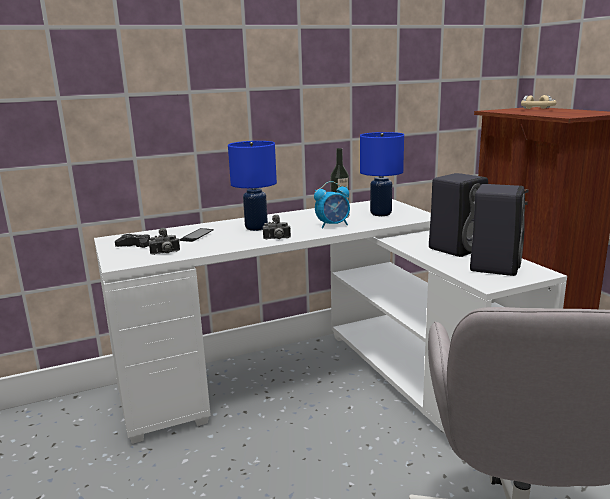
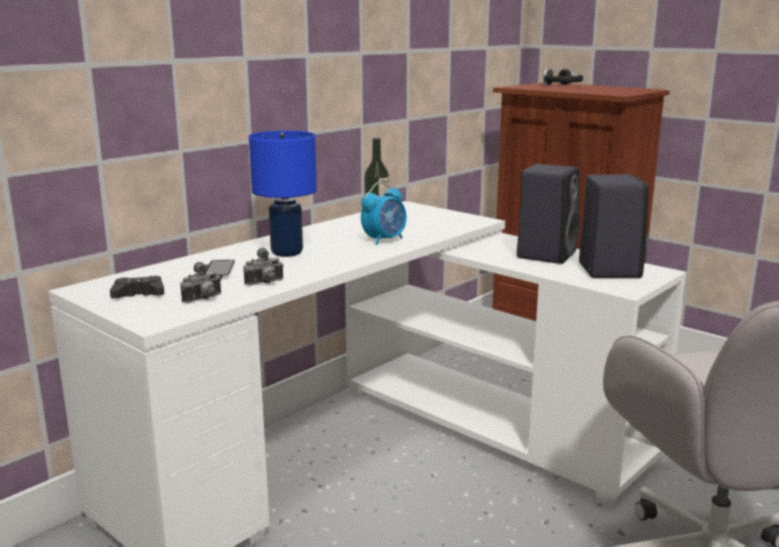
camera: 25 degrees left, 0 degrees up
camera [262,215,291,239] -> camera moved to [243,248,284,286]
blue table lamp [360,132,404,216] -> none
beige headphones [521,95,557,109] -> black headphones [543,69,583,85]

